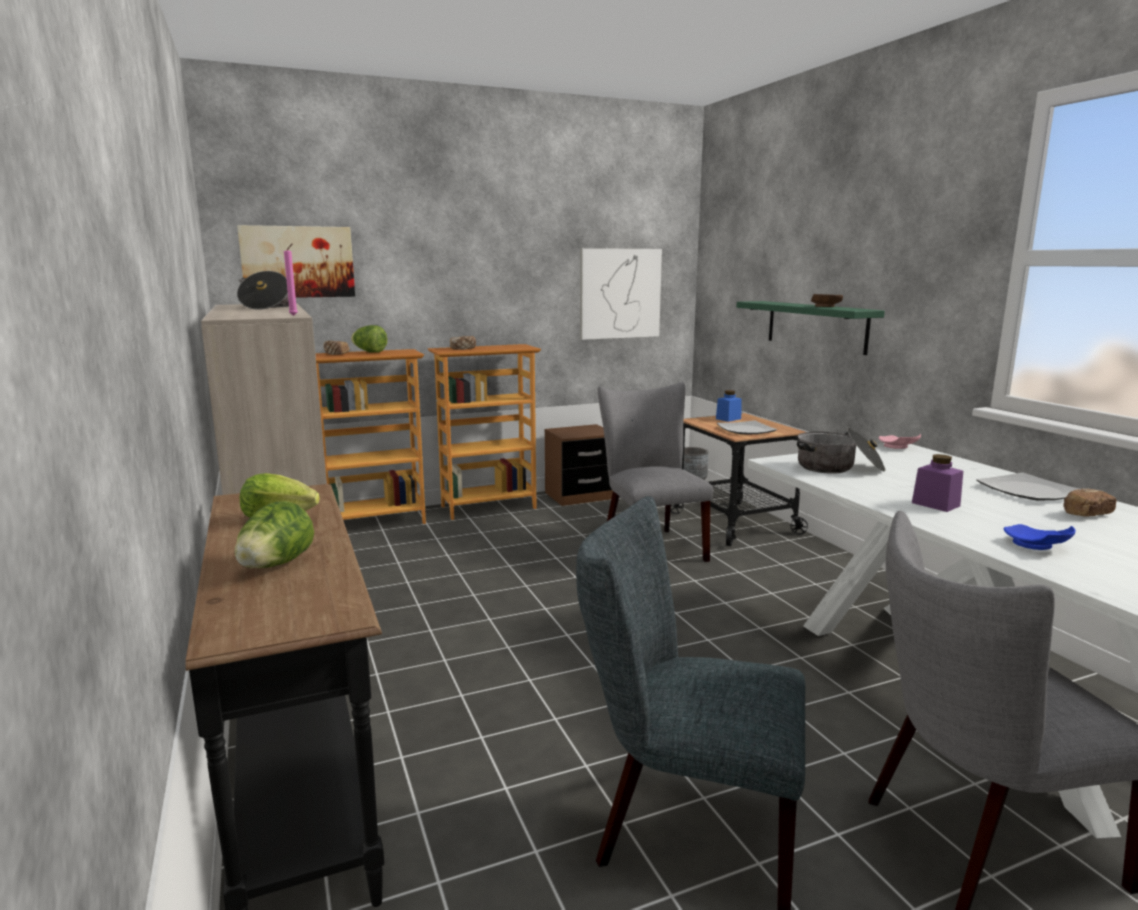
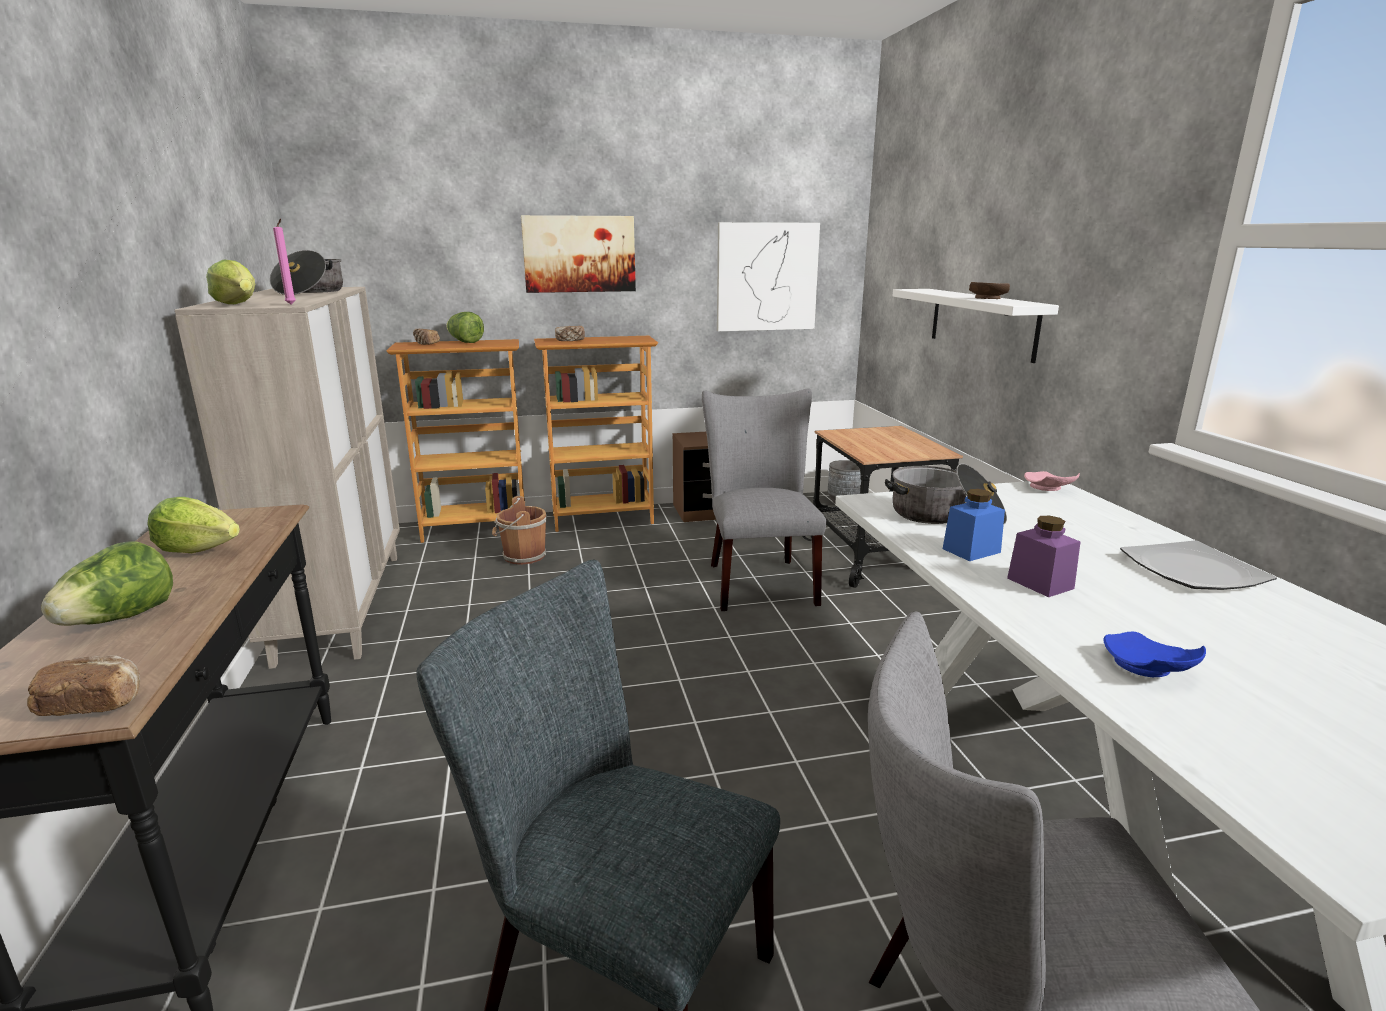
camera: 10 degrees right, 5 degrees up
picture [237,225,355,298] -> picture moved to [521,215,636,293]
blue jar [716,390,742,422] -> blue jar moved to [943,489,1005,561]
plate [717,420,777,434] -> none
green shelf [736,301,885,355] -> white shelf [893,289,1059,363]
bread [1063,488,1117,517] -> bread moved to [27,655,140,716]
none -> lettuce [206,260,255,304]
none -> brown bucket [492,496,547,565]

